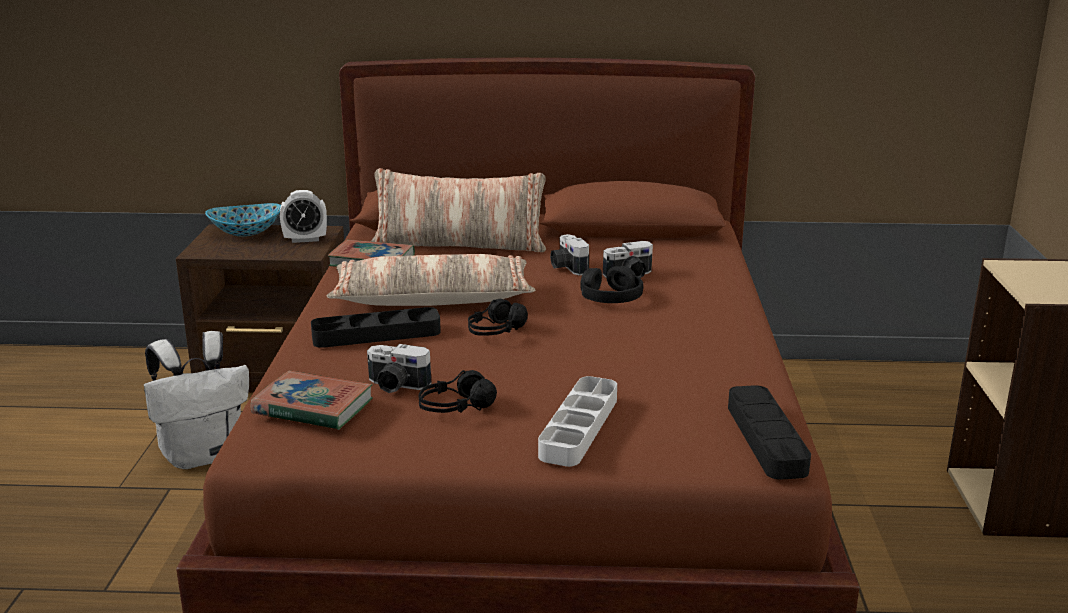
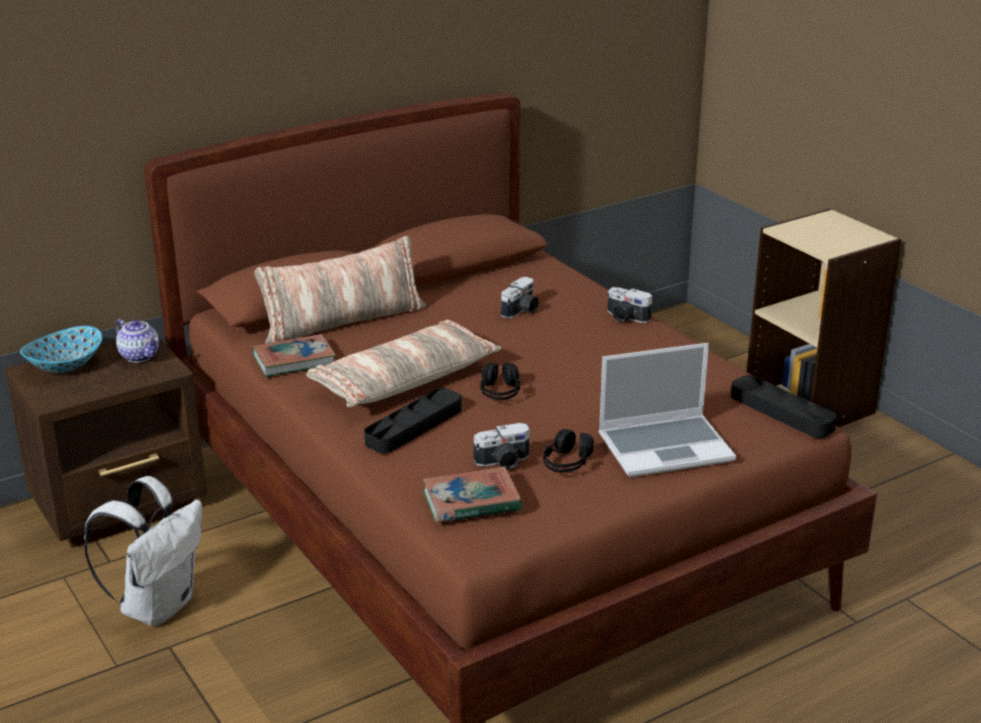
camera: 35 degrees left, 5 degrees up
alarm clock [280,190,327,243] -> teapot [115,319,159,363]
grey tray [538,376,617,467] -> laptop [598,343,736,477]
camera [550,234,589,276] -> camera moved to [608,287,652,323]
black headphones [580,266,643,303] -> none

